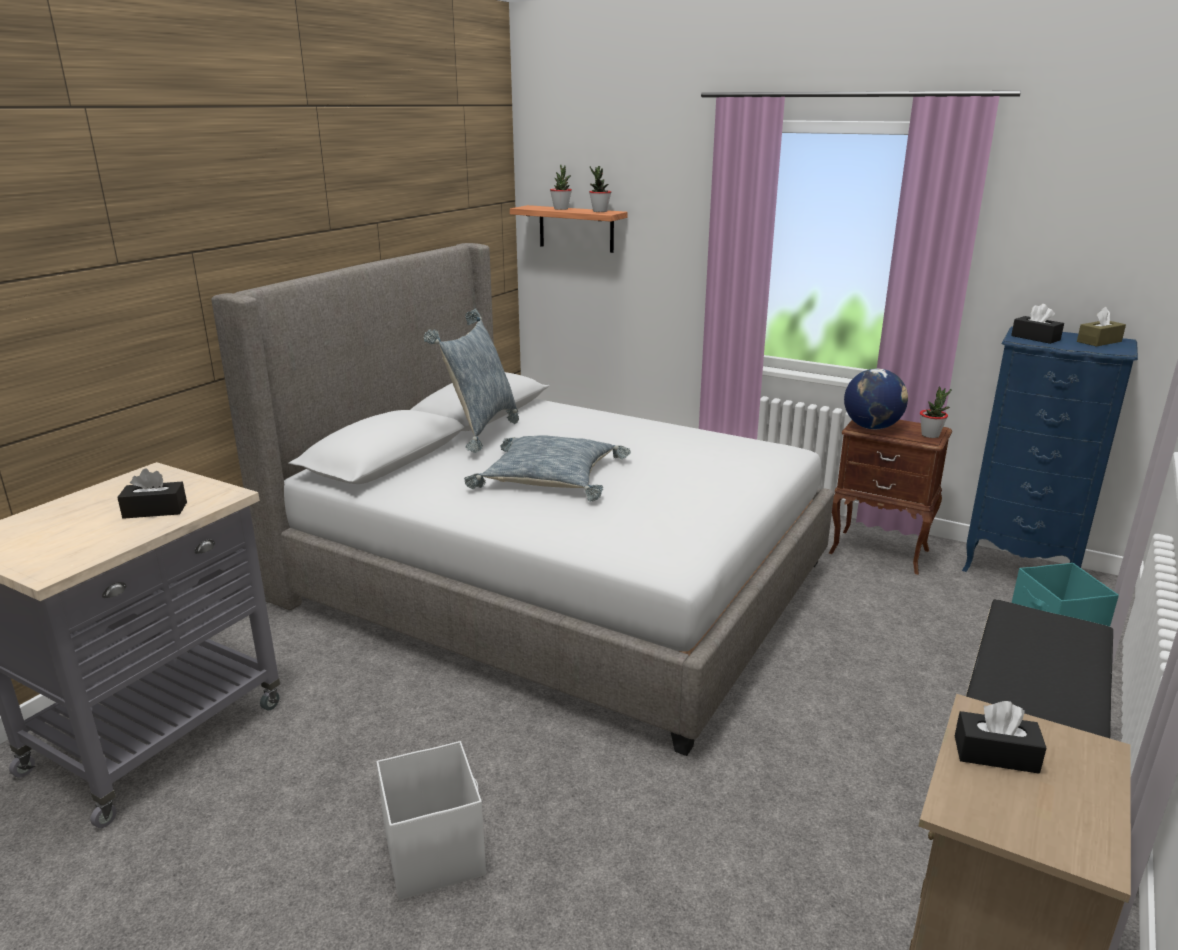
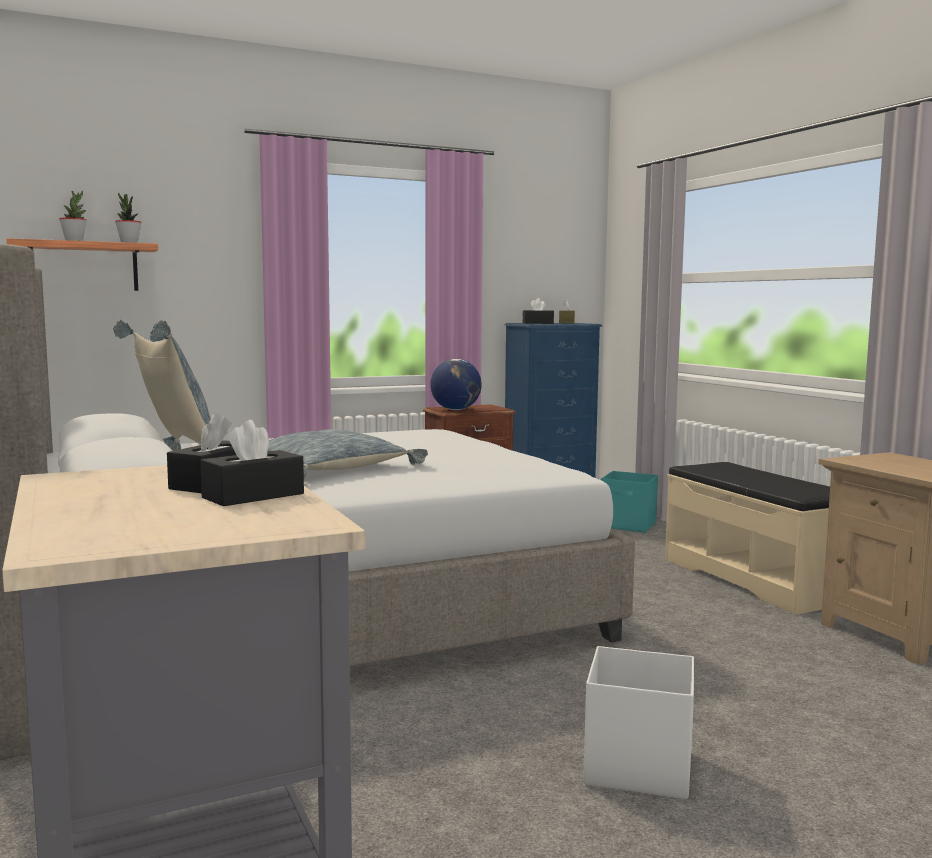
camera: 55 degrees left, 15 degrees down
potted plant [920,387,951,438] -> none
black tissue box [955,701,1047,774] -> black tissue box moved to [200,420,304,506]

